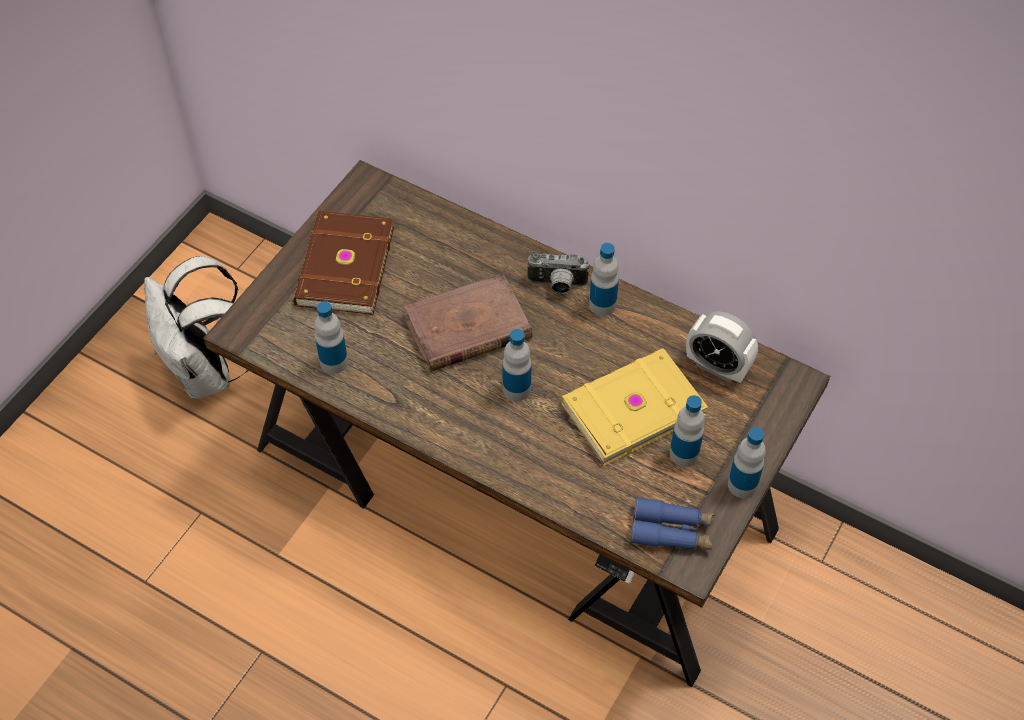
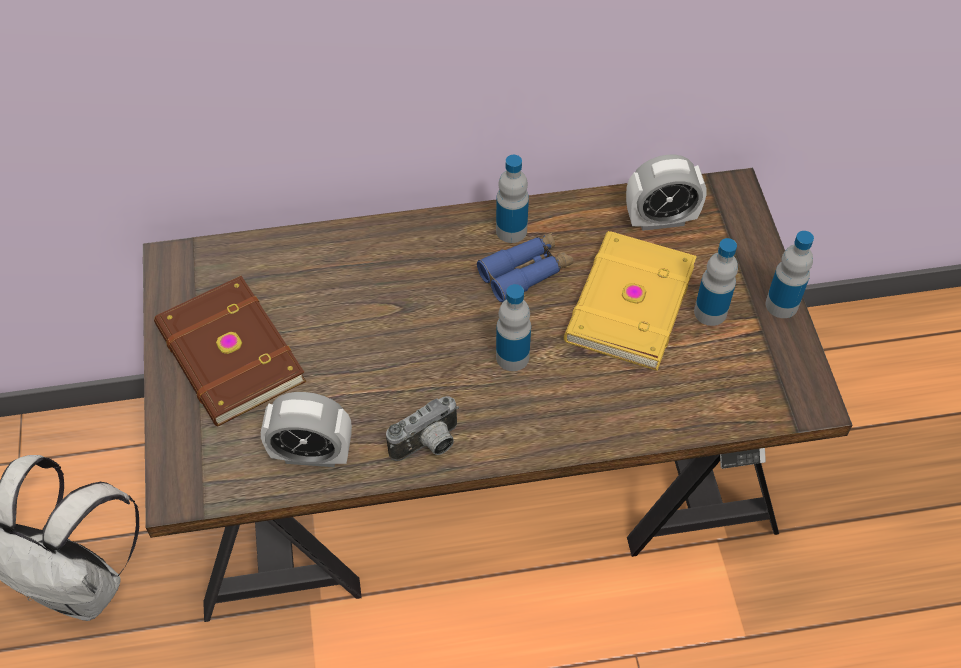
camera: 40 degrees left, 0 degrees up
bottle [314,301,348,374] -> alarm clock [261,392,352,467]
brown book [402,273,533,372] -> none
camera [527,252,589,294] -> camera moved to [386,396,459,461]
blue binoculars [630,497,715,550] -> blue binoculars moved to [477,232,573,303]

